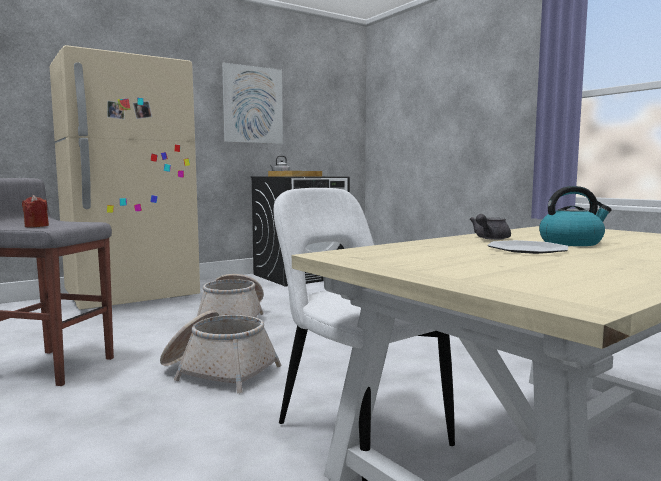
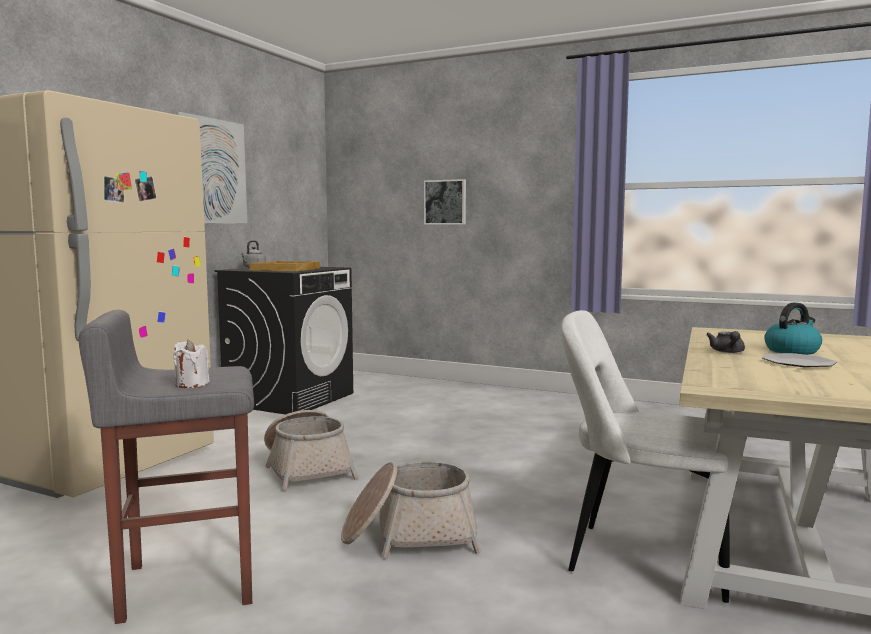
camera: 30 degrees left, 0 degrees up
red candle [22,195,49,227] -> white candle [173,340,209,388]
none -> picture [424,179,466,225]

